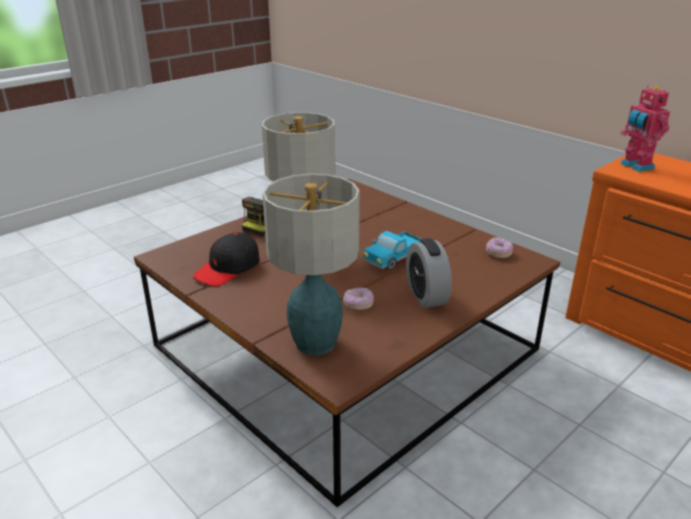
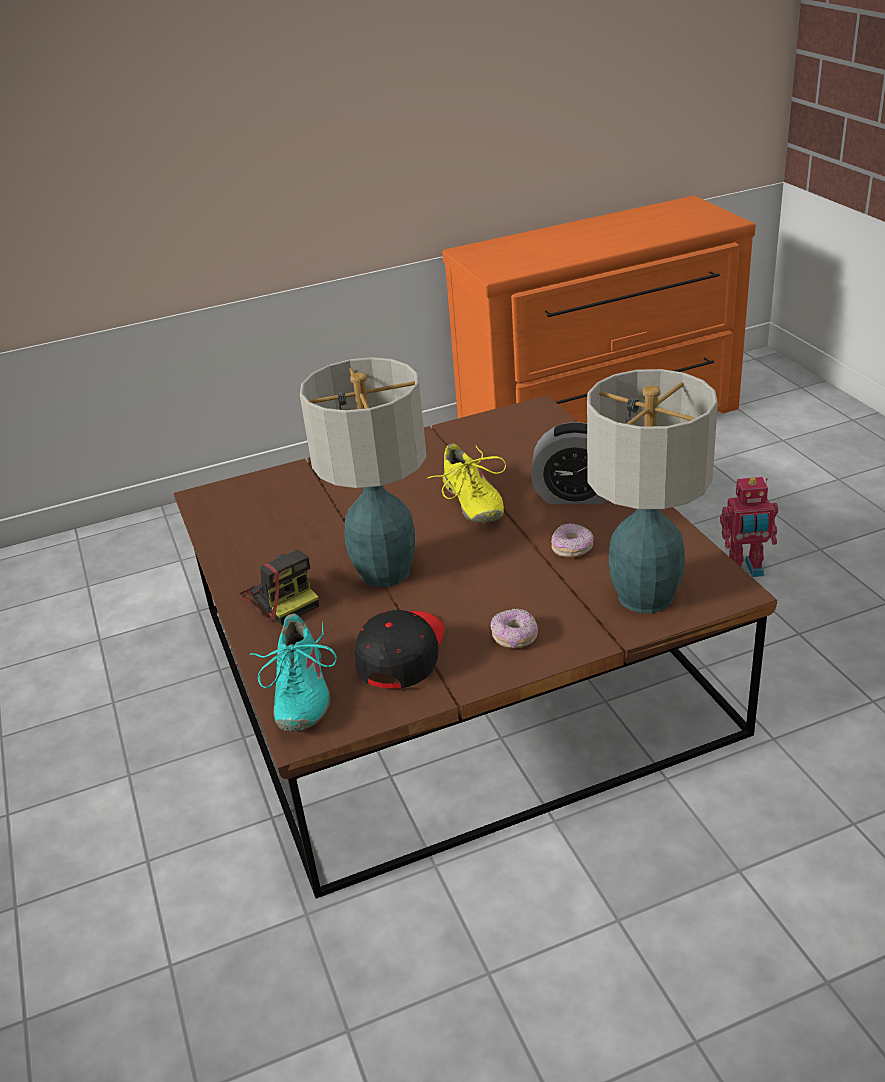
camera: 65 degrees left, 5 degrees up
black cap [193,232,260,286] -> black cap turned 135 degrees counterclockwise [354,610,444,689]
toy truck [363,231,421,270] -> yellow shoe [427,443,506,523]
donut [486,237,513,258] -> donut moved to [491,609,538,649]
toy robot [621,85,670,172] -> toy robot moved to [720,477,778,577]
none -> turquoise shoe [250,613,337,732]

